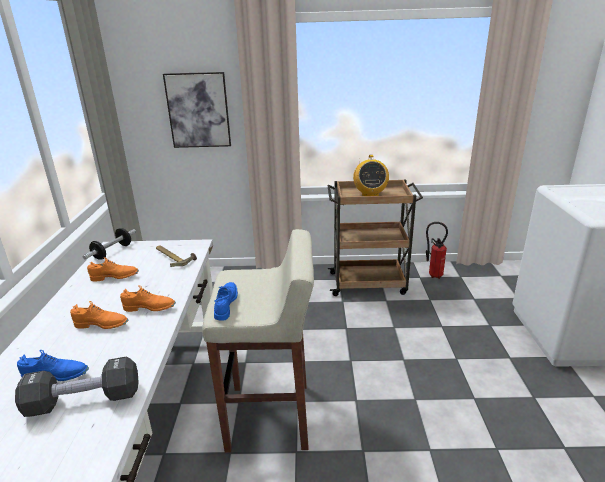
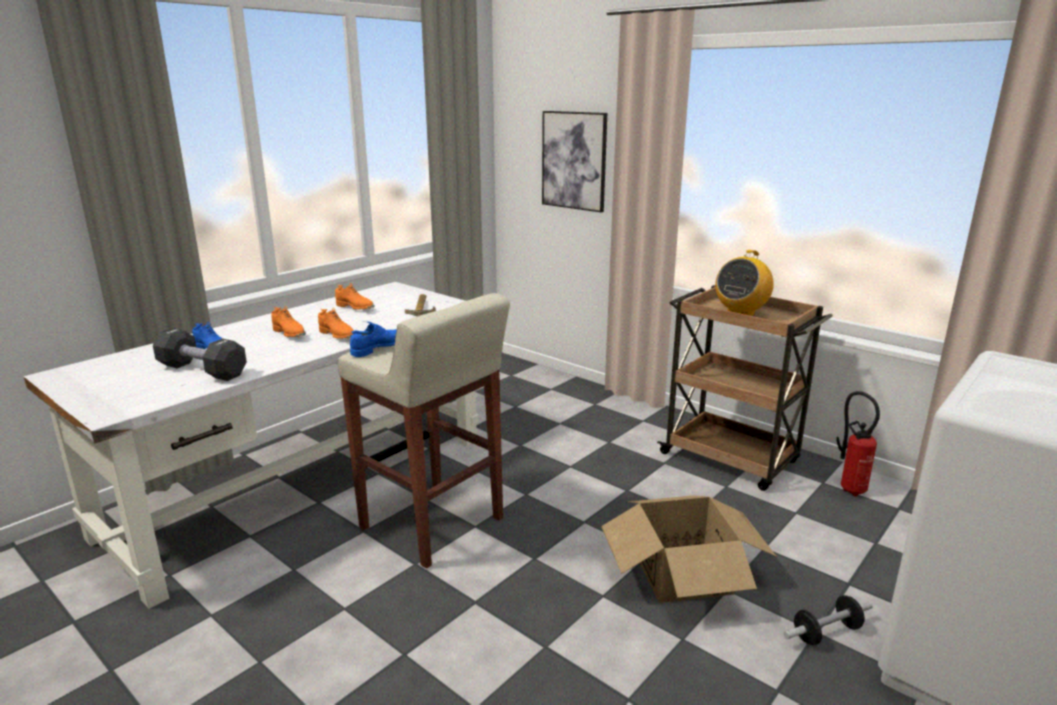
camera: 40 degrees right, 5 degrees down
dumbbell [83,228,136,260] -> dumbbell moved to [784,595,872,645]
none -> cardboard box [601,495,777,603]

